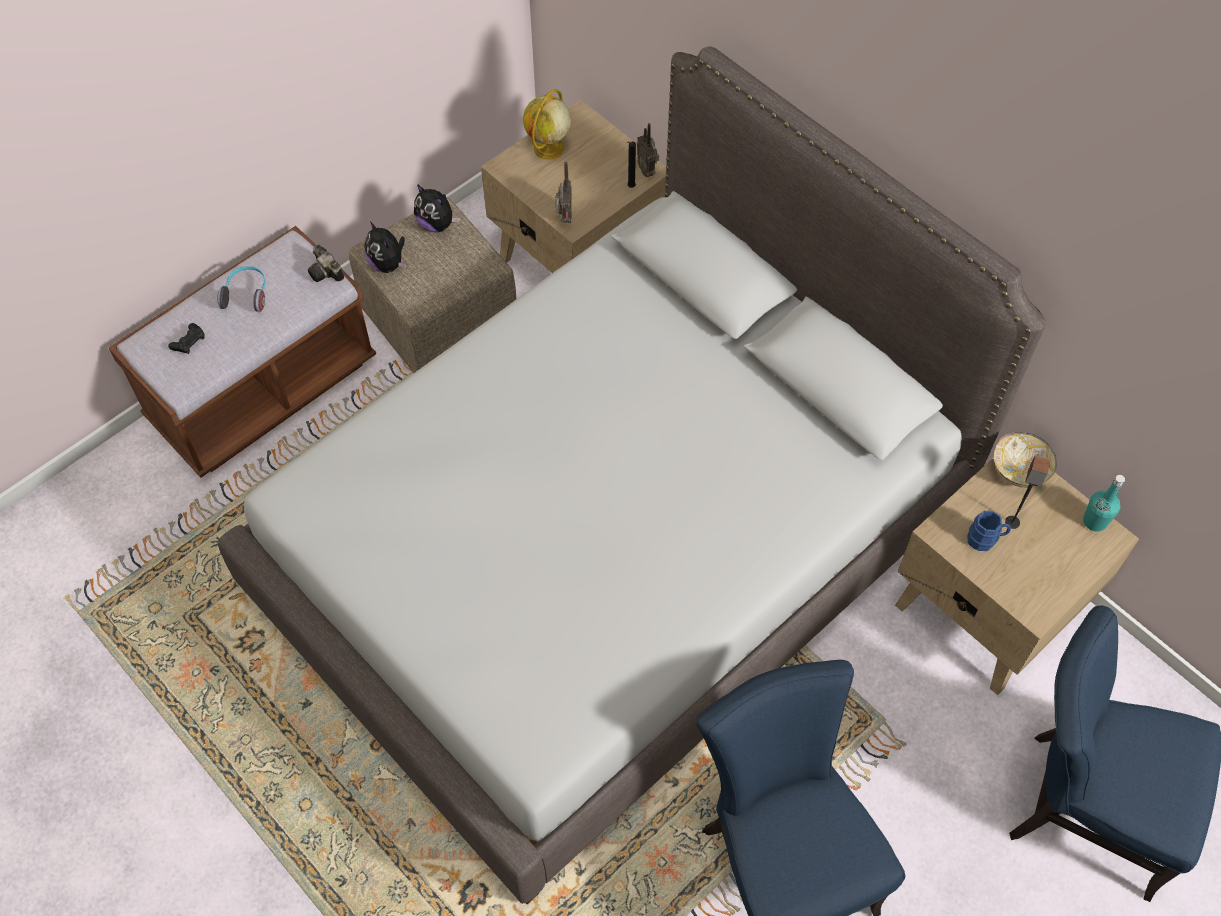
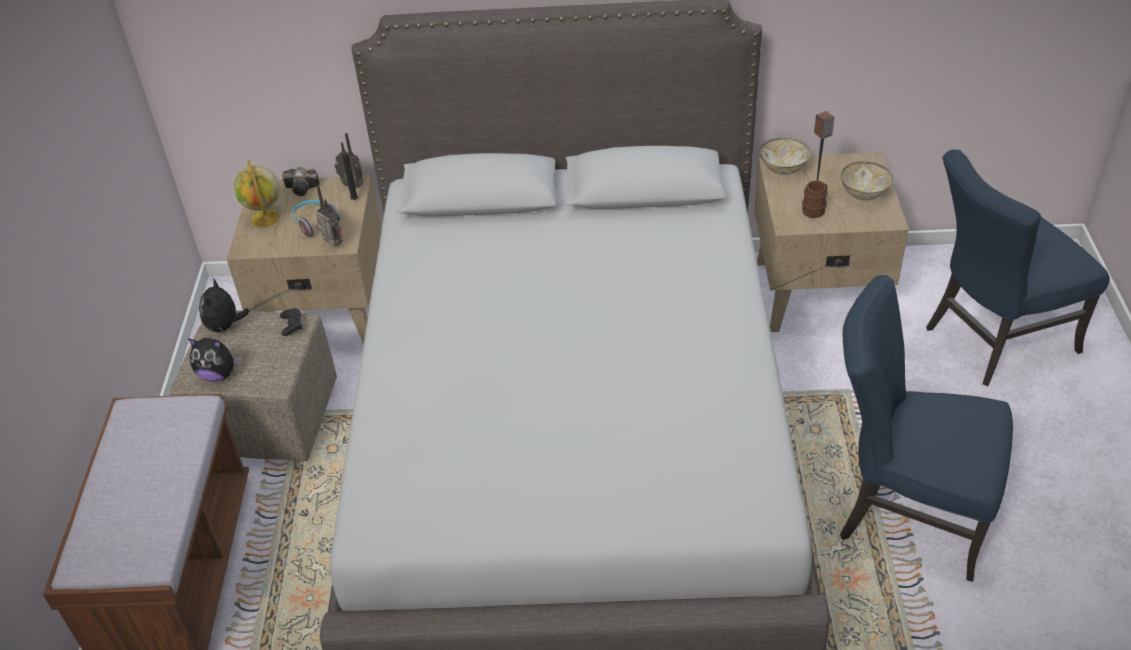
camera: 45 degrees left, 15 degrees down
black game controller [168,323,205,354] -> black game controller moved to [280,308,302,336]
headphones [217,266,266,312] -> headphones moved to [292,200,340,237]
camera [308,244,344,282] -> camera moved to [282,167,320,196]
plush toy [414,184,460,232] -> plush toy turned 105 degrees clockwise [199,278,249,332]
blue mug [967,511,1011,551] -> brown mug [802,180,827,218]
turquoise bottle [1083,475,1125,532] -> none
none -> bowl [840,161,893,200]

